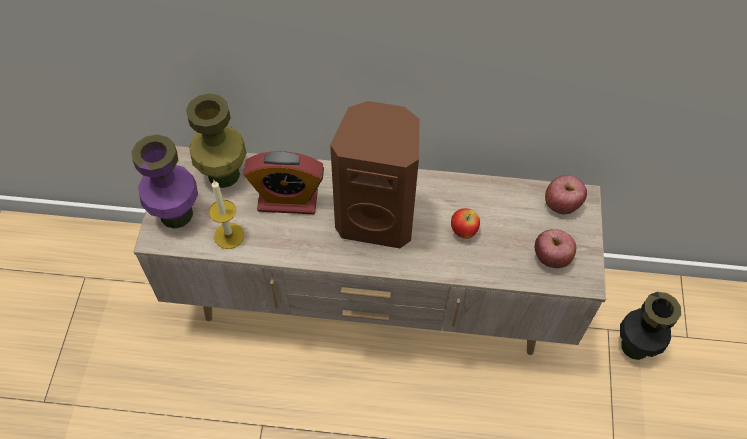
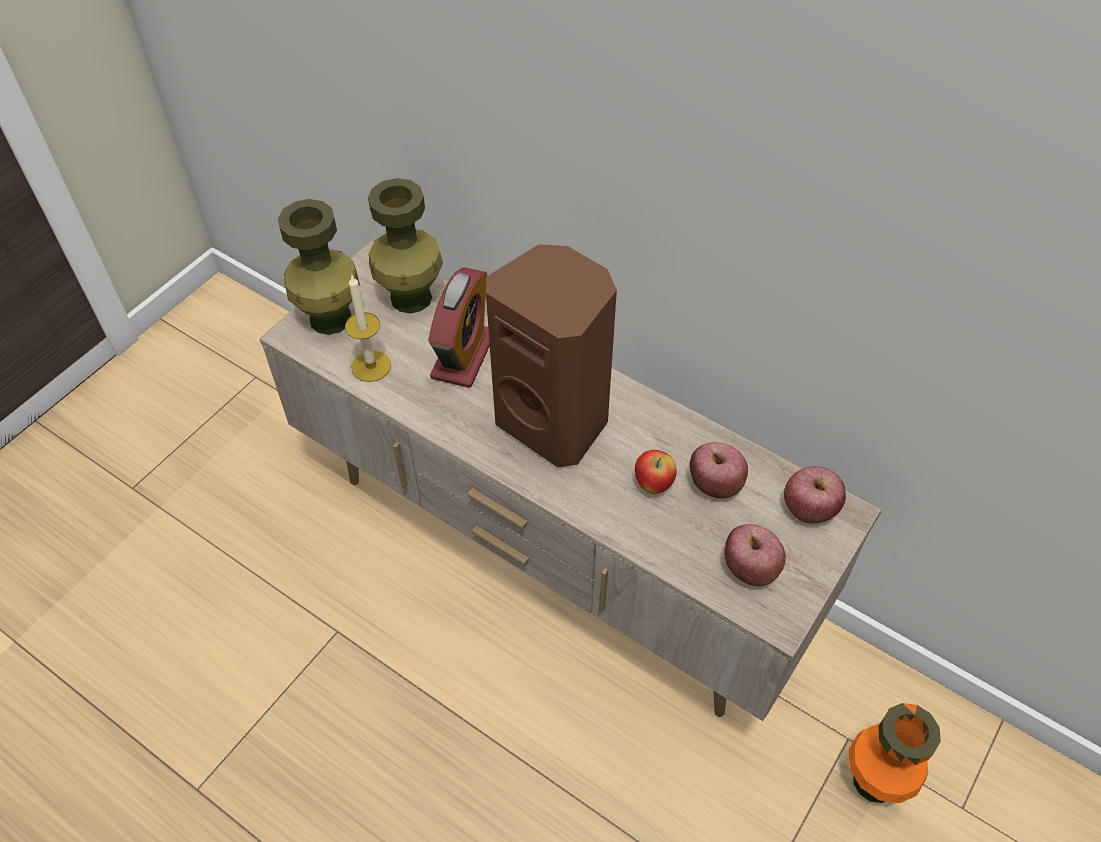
camera: 30 degrees right, 5 degrees down
purple vase [131,134,198,229] -> green vase [278,199,360,335]
alarm clock [243,151,324,214] -> alarm clock turned 105 degrees counterclockwise [428,267,490,388]
black vase [620,292,681,360] -> orange vase [849,703,941,803]
none -> apple [690,442,748,499]

